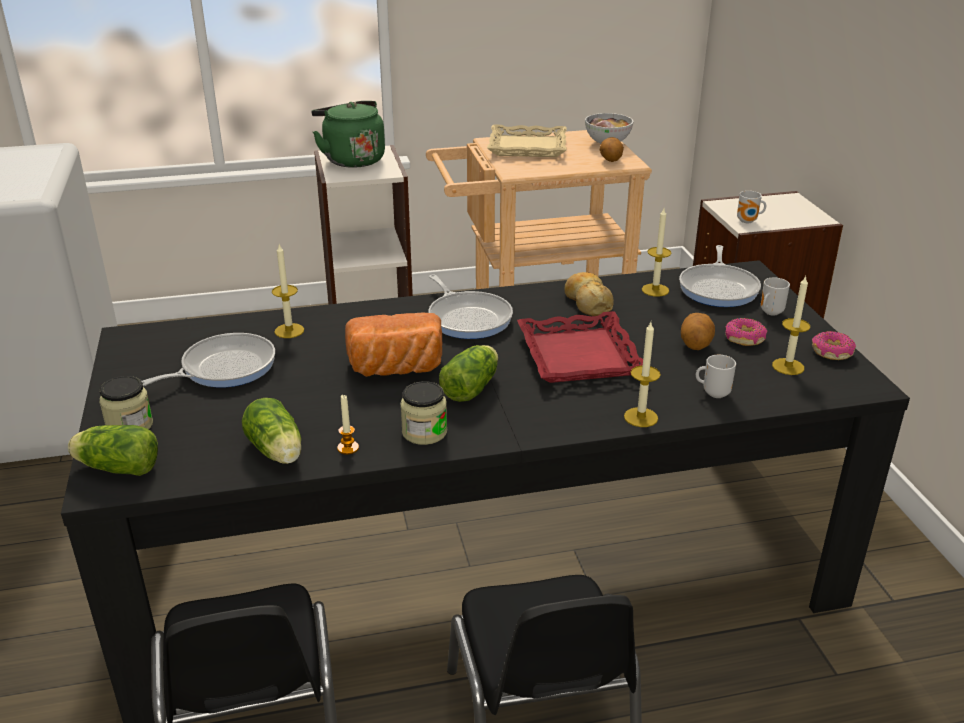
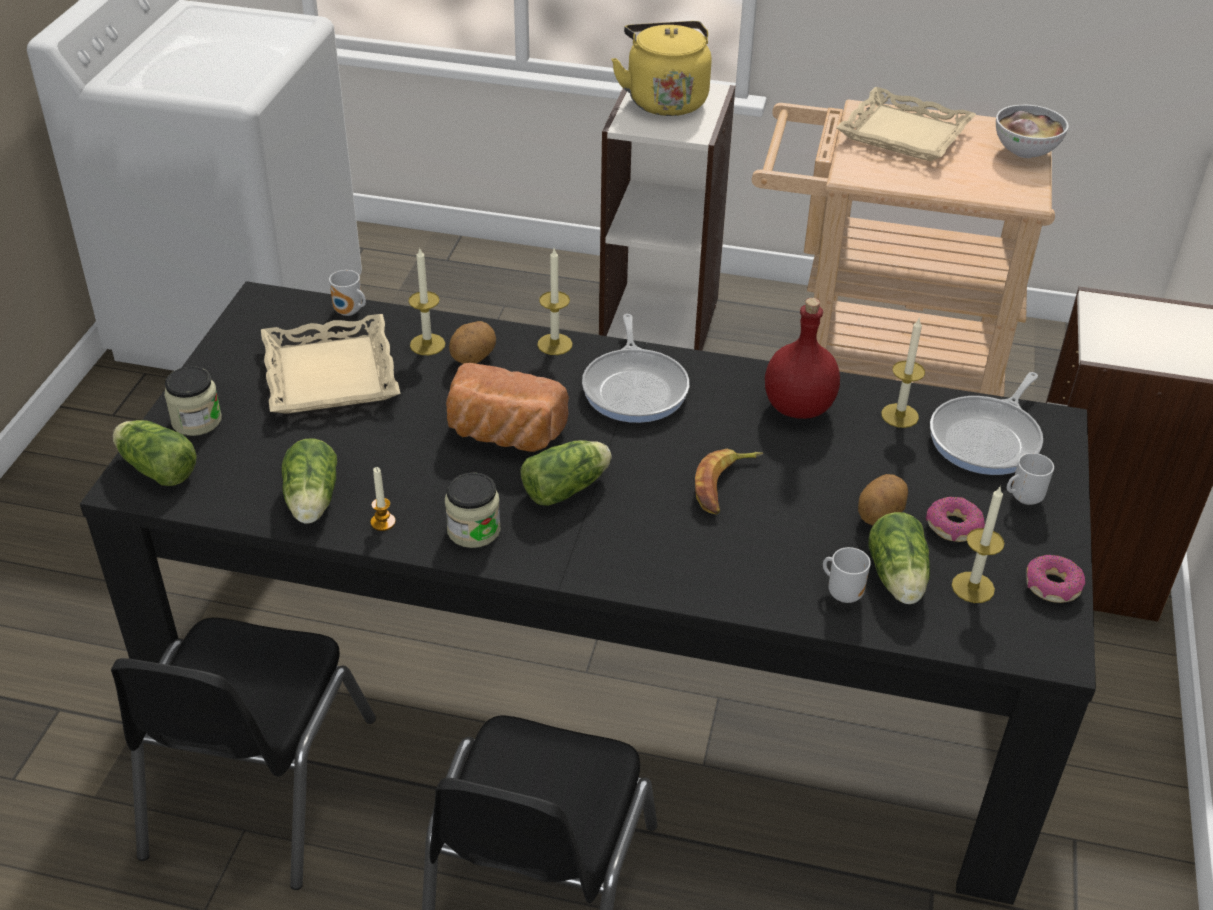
camera: 25 degrees right, 10 degrees up
frying pan [142,333,275,388] -> beige tray [261,314,400,414]
green kettle [312,101,385,168] -> yellow kettle [611,21,711,116]
red tray [517,311,643,383] -> banana [695,449,763,515]
bread [564,272,614,316] -> red bottle [765,298,840,419]
potato [600,137,624,162] -> potato moved to [449,321,496,364]
candle [624,322,661,427] -> candle moved to [537,249,573,355]
mug [737,191,766,223] -> mug moved to [329,270,366,316]
none -> lettuce [869,512,930,604]

